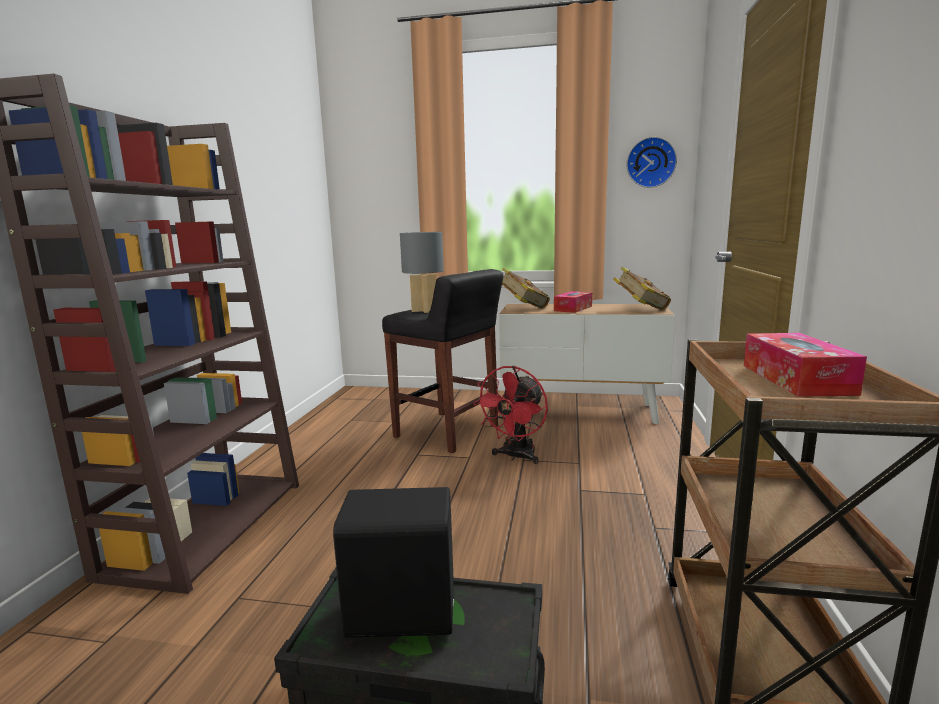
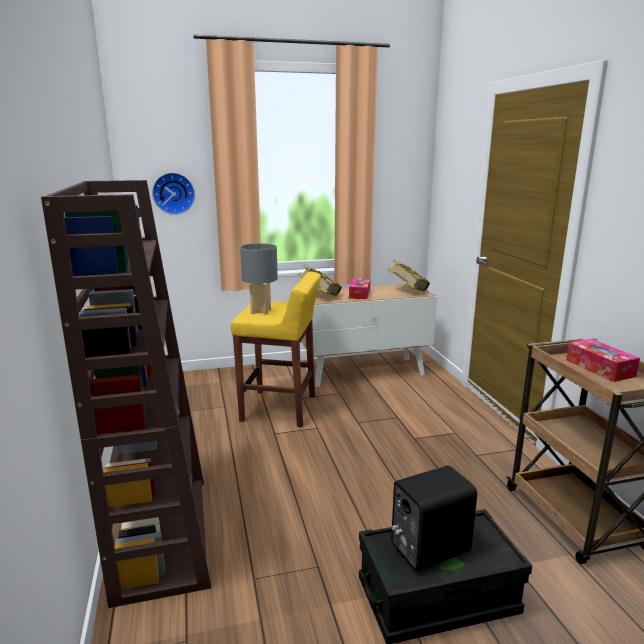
camera: 25 degrees left, 5 degrees up
black stool [382,269,503,453] -> yellow stool [231,272,321,427]
red fan [473,366,548,464] -> none
wall clock [626,137,677,188] -> wall clock moved to [152,172,195,215]

